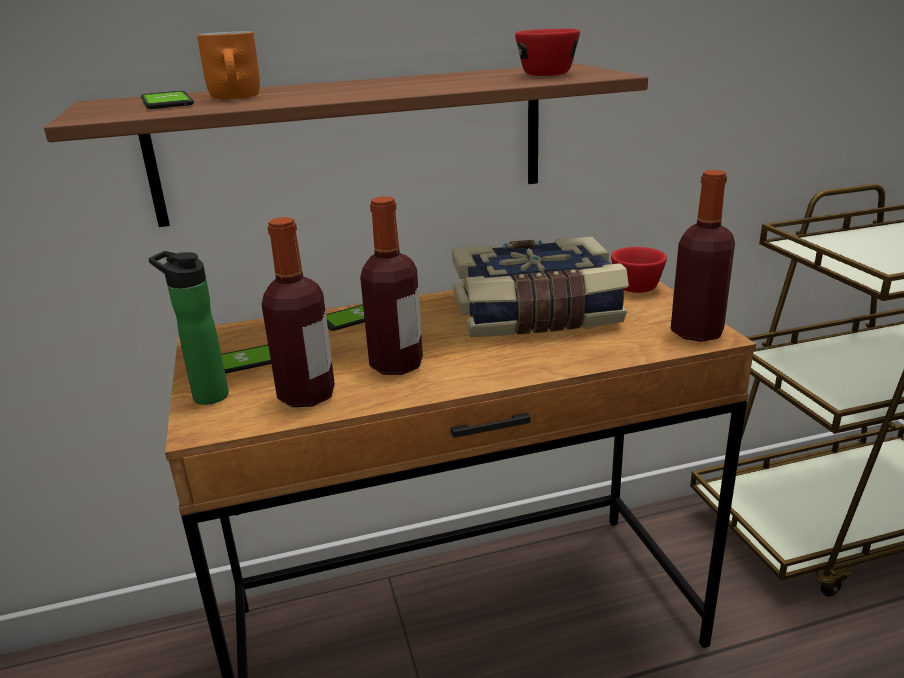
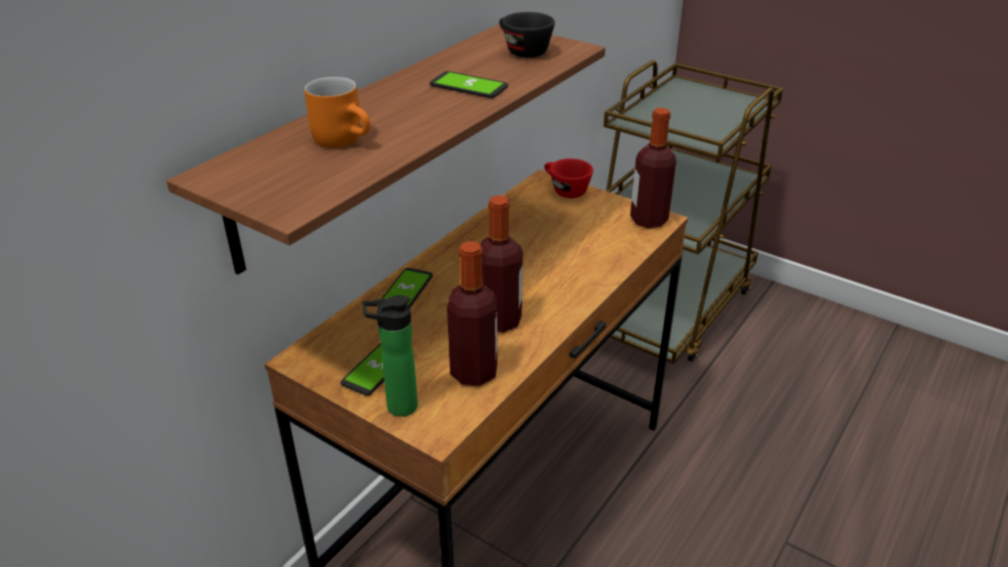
camera: 40 degrees left, 10 degrees up
phone [141,91,194,109] -> phone moved to [430,71,508,98]
book [452,236,629,337] -> none
red cup [515,29,580,76] -> black cup [499,12,555,58]

